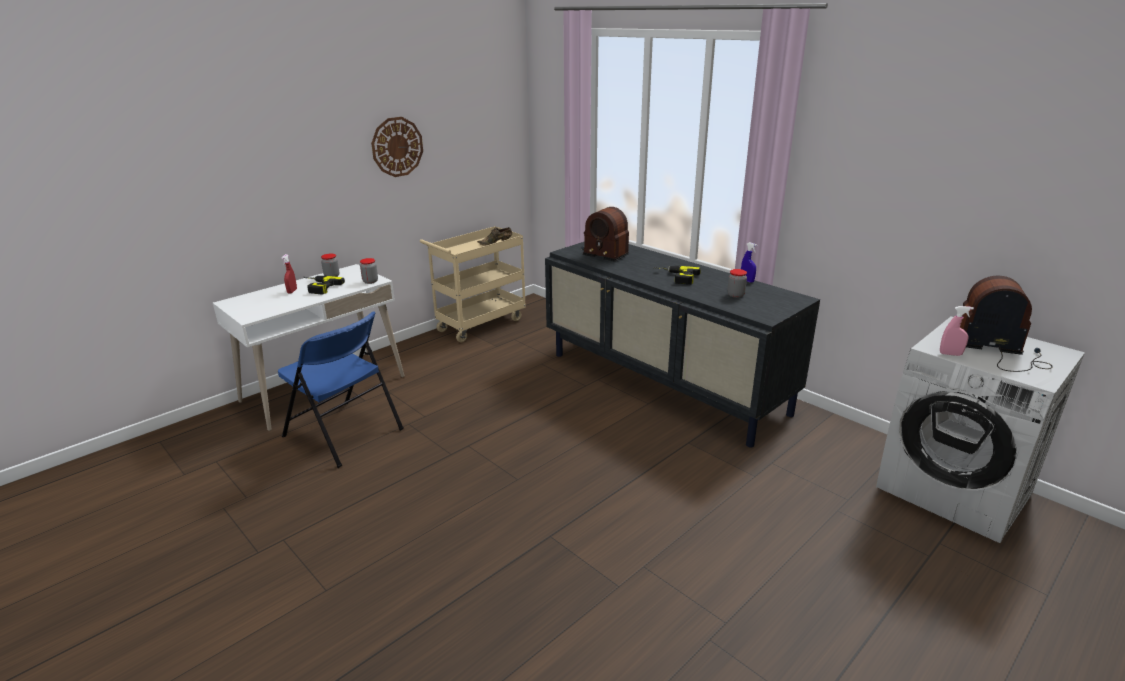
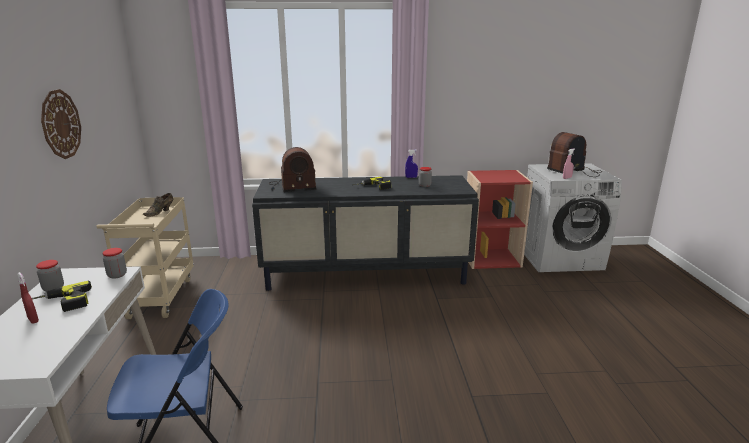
camera: 50 degrees left, 5 degrees down
none -> red bookcase [467,170,533,269]

